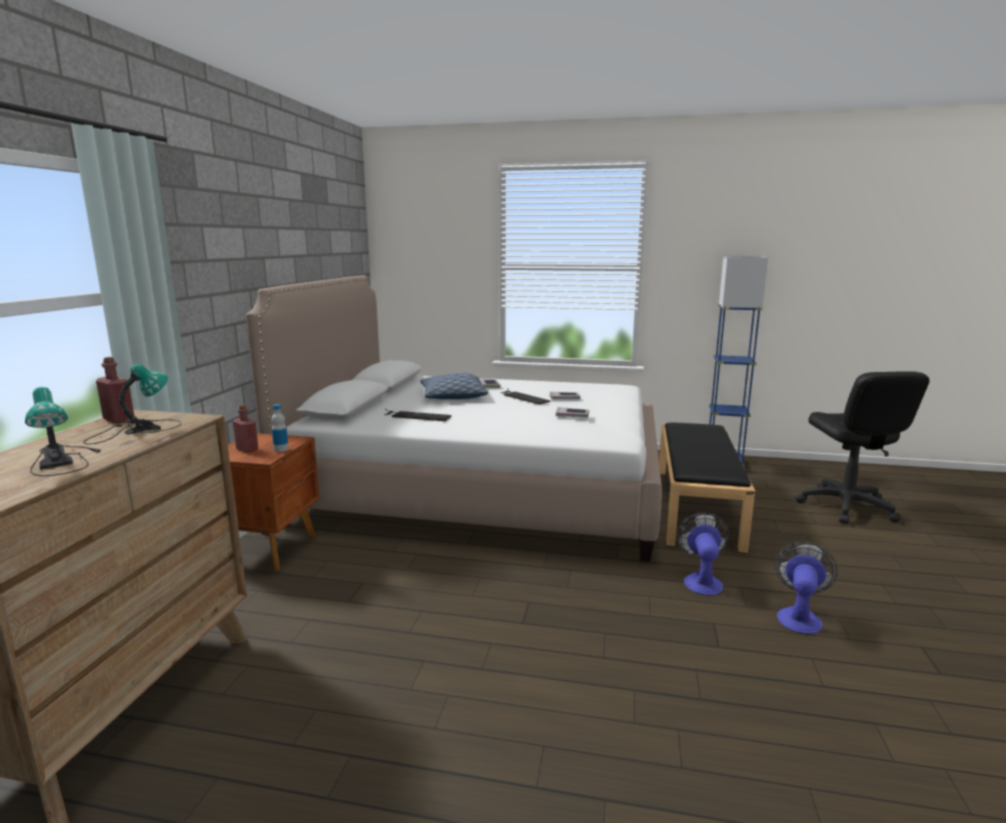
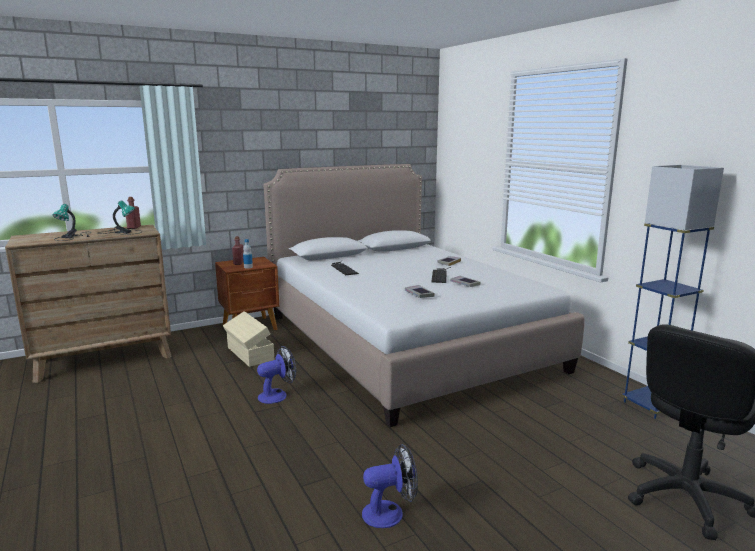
camera: 50 degrees right, 0 degrees up
pillow [420,373,488,399] -> none
black bench [659,423,755,553] -> none
fan [677,513,729,595] -> fan moved to [257,346,296,404]
none -> beige storage box [223,311,274,367]

